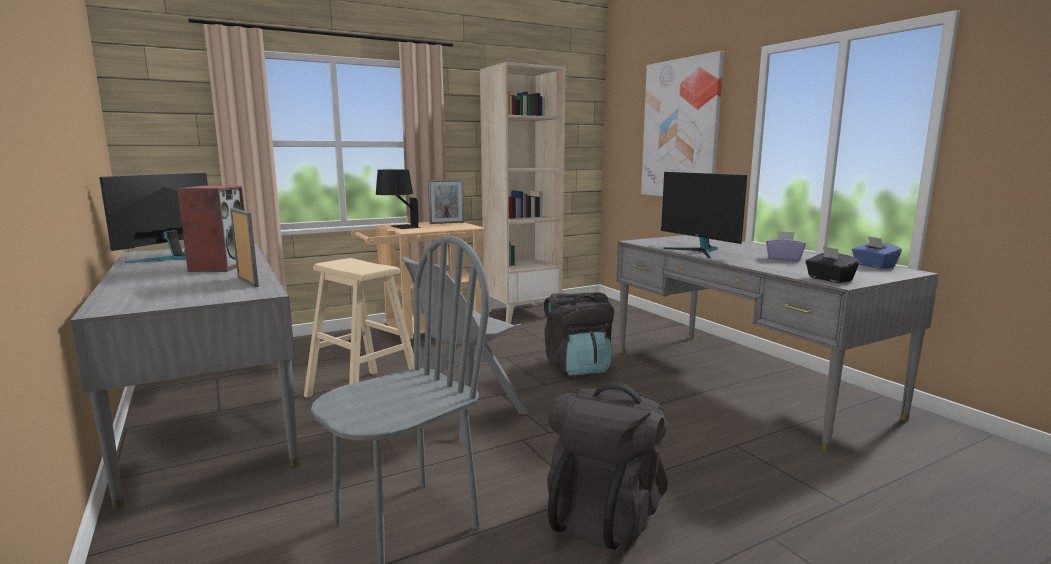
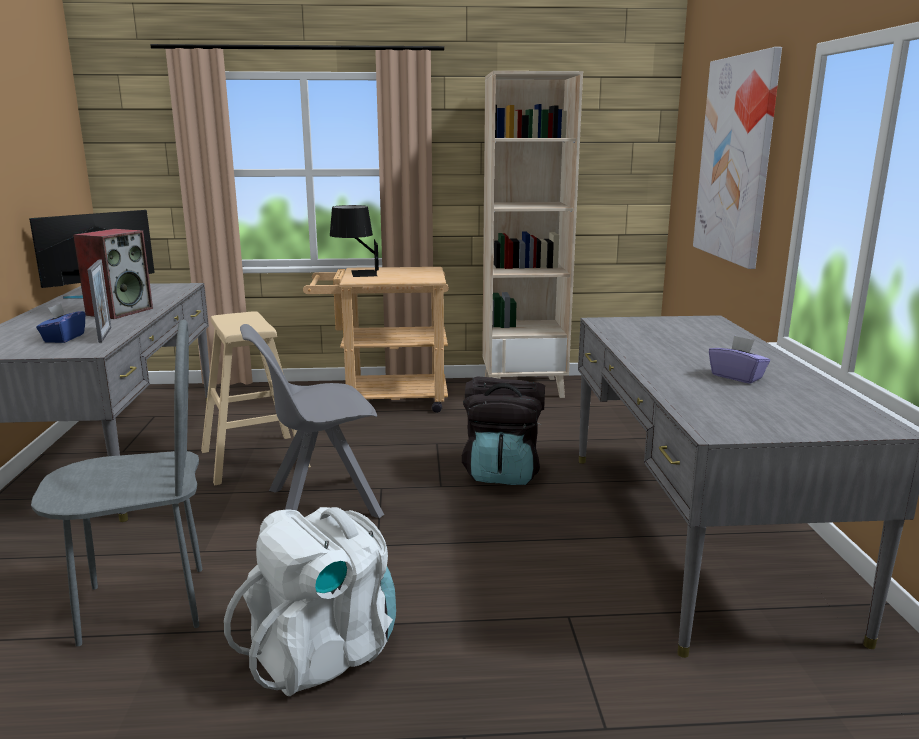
camera: 25 degrees right, 5 degrees up
picture frame [428,179,464,224] -> none
black backpack [547,382,668,553] -> white backpack [224,507,396,696]
monitor [661,172,747,258] -> none
black tissue box [806,246,860,283] -> none
blue tissue box [852,236,902,269] -> blue tissue box moved to [36,303,85,343]

